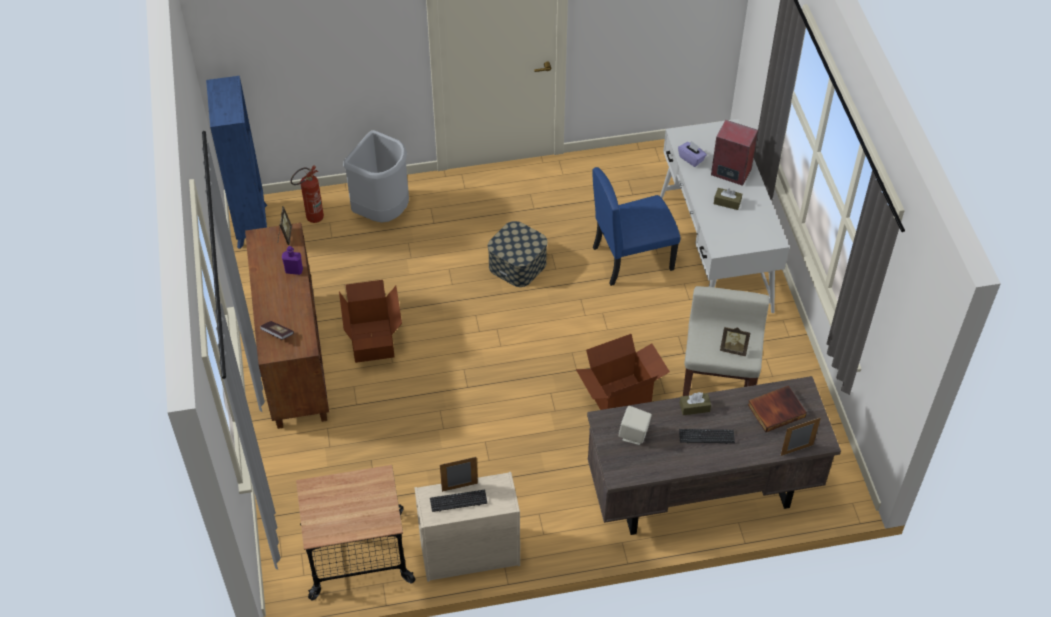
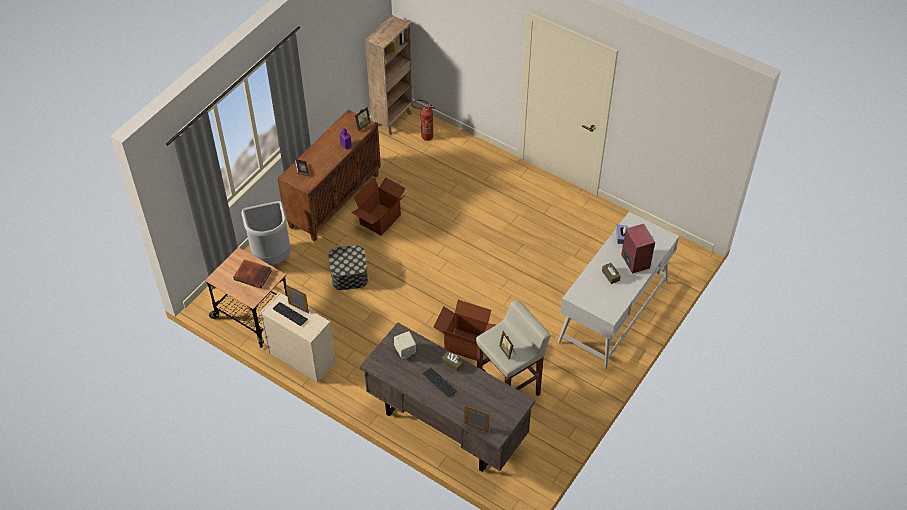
camera: 45 degrees right, 0 degrees up
blue bookcase [206,76,267,249] -> brown bookcase [365,15,413,135]
grey trash can [343,130,409,223] -> grey trash can moved to [241,201,290,265]
storage box [488,221,547,287] -> storage box moved to [329,245,368,290]
blue chair [593,167,681,286] -> none
book [748,386,807,432] -> book moved to [233,259,272,289]

